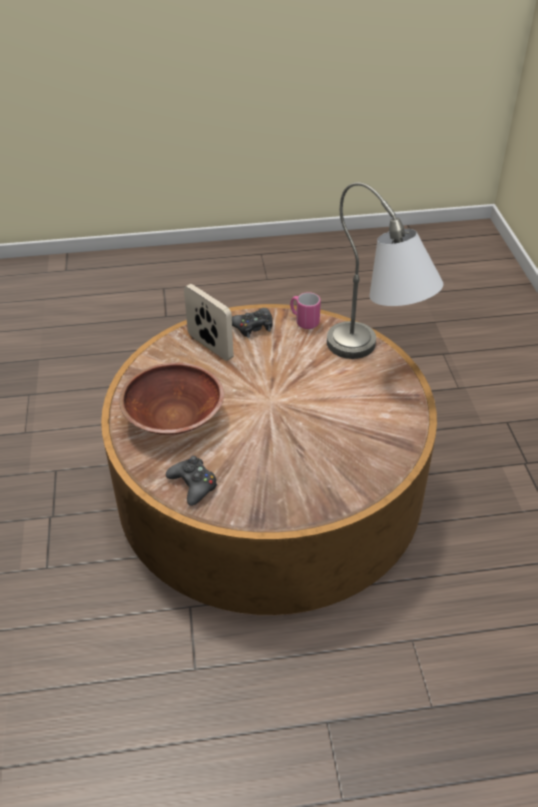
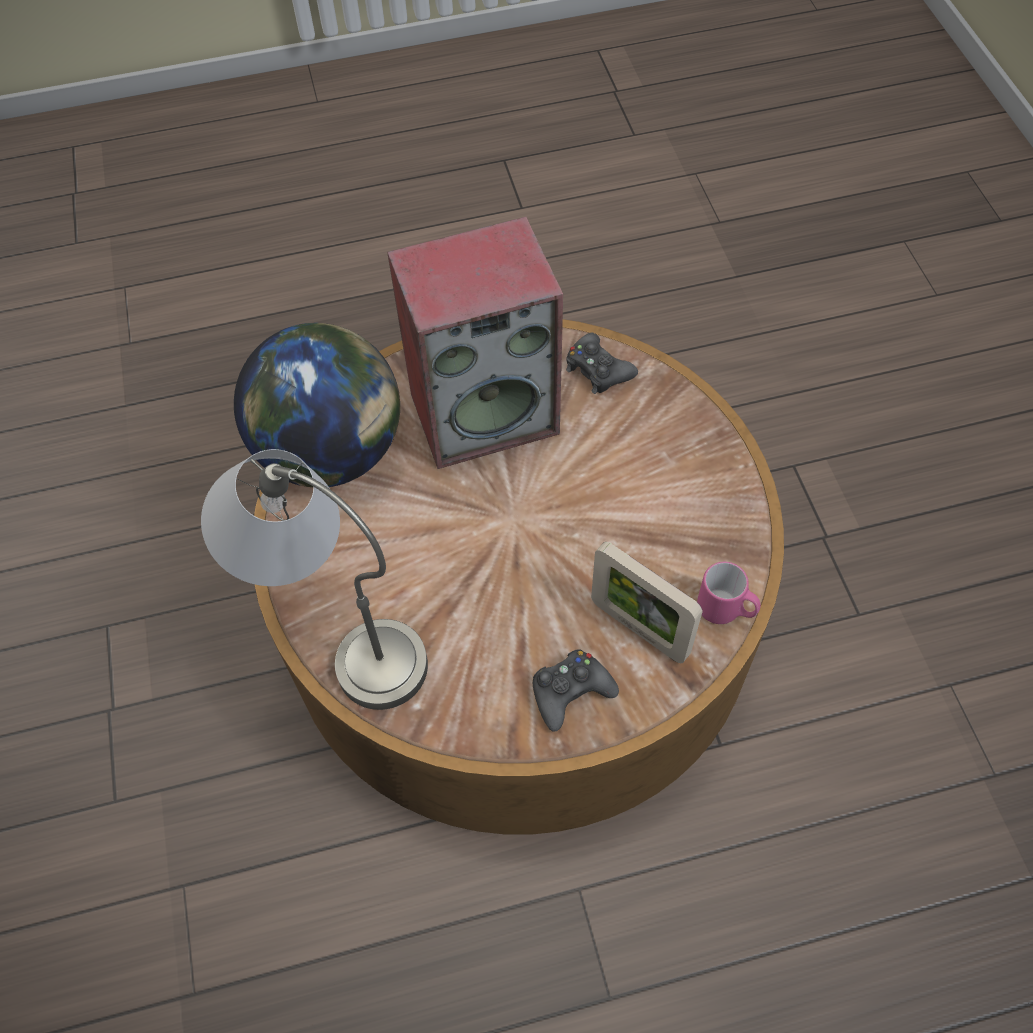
camera: 175 degrees right, 15 degrees up
brown bowl [119,363,224,435] -> none
pink mug [290,292,321,329] -> pink mug moved to [697,562,761,624]
none -> globe [234,323,400,487]
none -> speaker [387,217,563,469]

